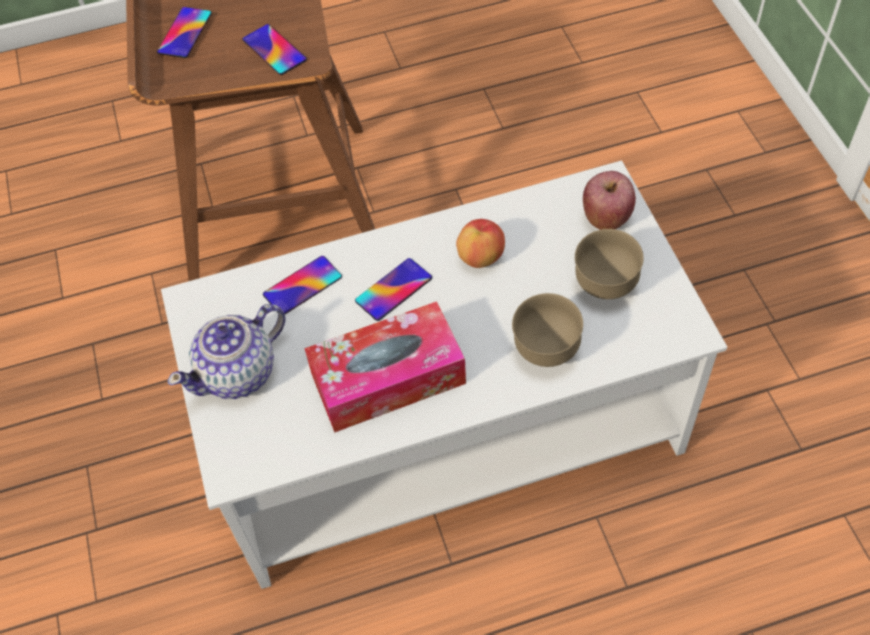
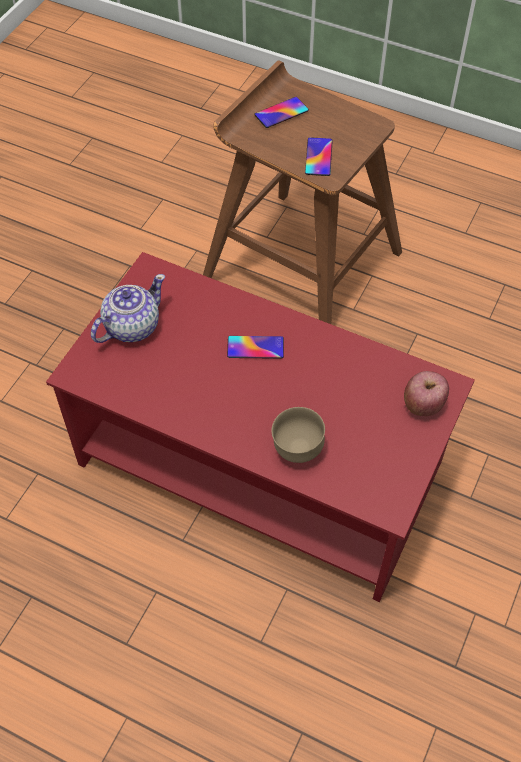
camera: 40 degrees right, 0 degrees up
white coffee table [161,160,727,589] -> red coffee table [46,252,475,602]
teapot [168,304,285,399] -> teapot turned 135 degrees clockwise [91,274,165,343]
phone [263,256,342,314] -> none
tissue box [304,301,466,432] -> none
apple [456,219,505,268] -> none
brown bowl [575,229,644,299] -> none

